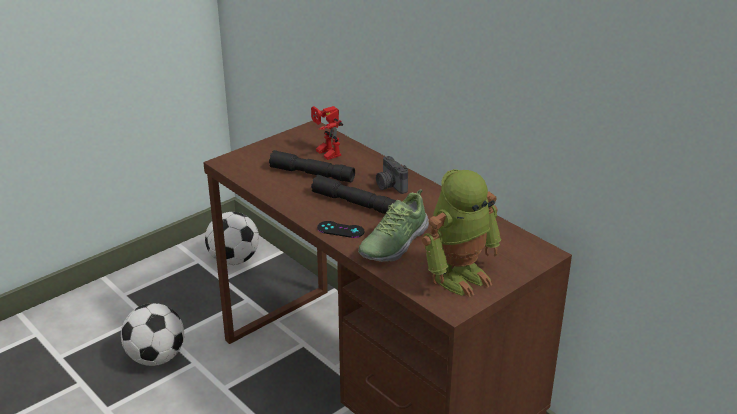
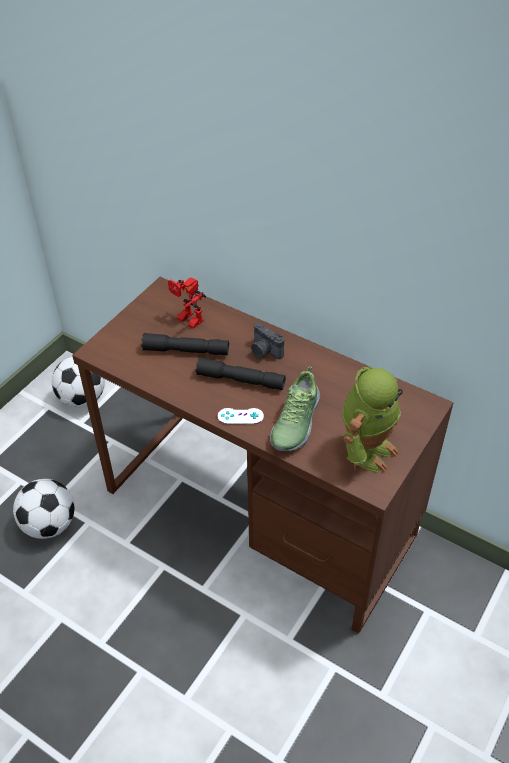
camera: 15 degrees left, 15 degrees up
black game controller [317,221,364,238] -> white game controller [218,408,264,424]

